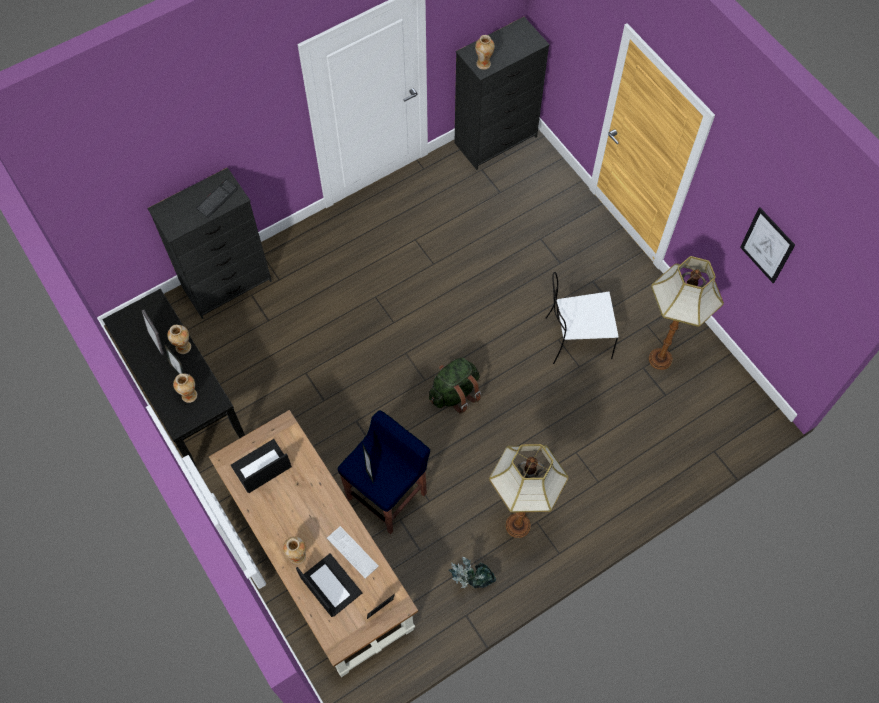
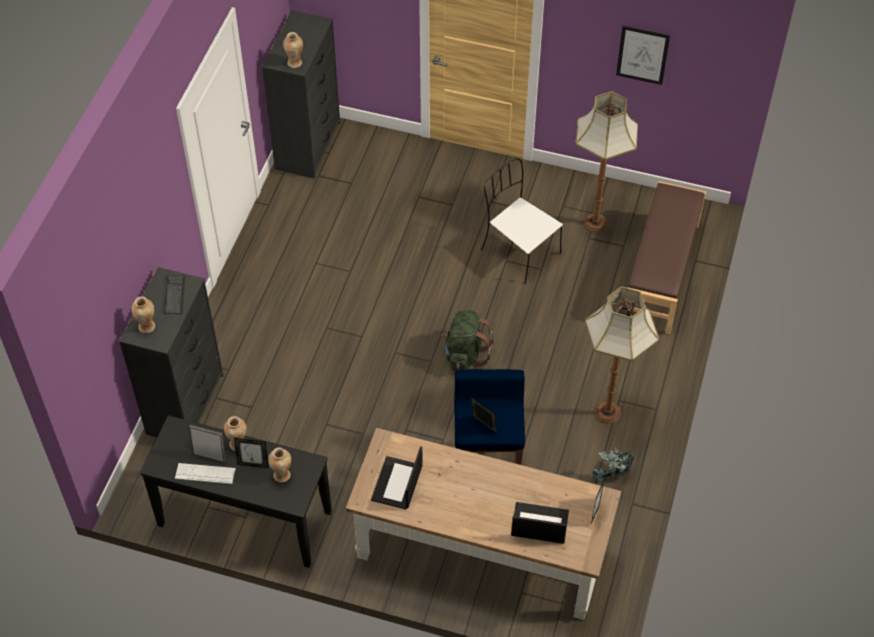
camera: 40 degrees left, 10 degrees down
vase [283,536,306,565] -> vase moved to [131,296,155,333]
keyboard [327,526,379,578] -> keyboard moved to [175,463,236,484]
white chair [546,272,619,364] -> white chair turned 90 degrees clockwise [481,158,563,284]
none -> brown bench [628,181,706,334]

